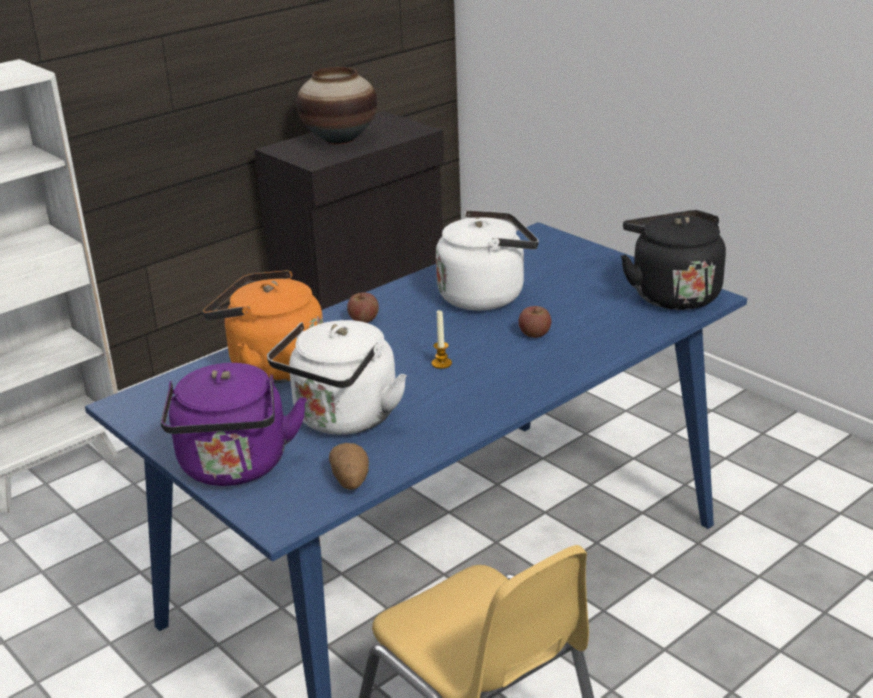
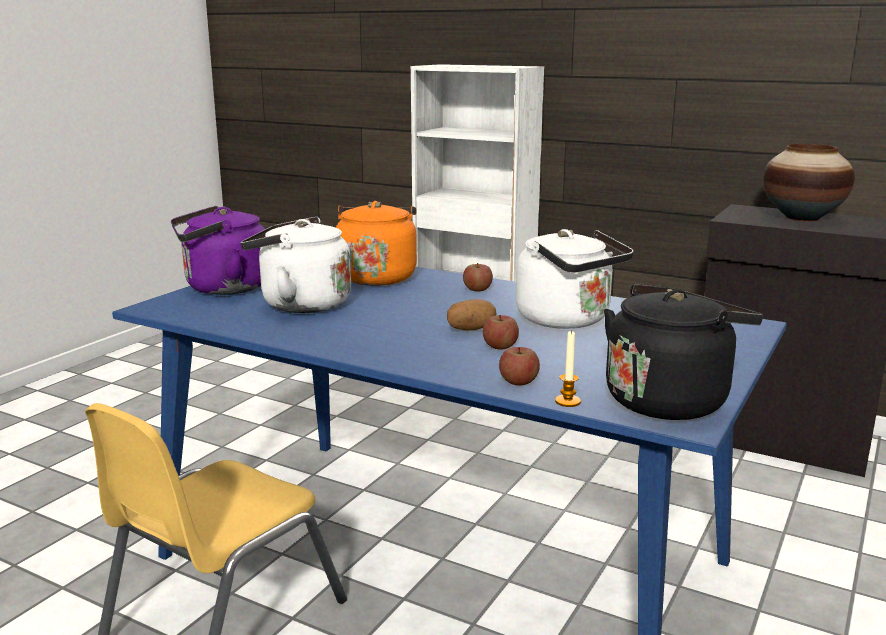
camera: 70 degrees right, 10 degrees down
potato [329,443,369,490] -> potato moved to [447,299,497,331]
candle [432,309,452,369] -> candle moved to [555,330,581,407]
none -> apple [499,347,540,386]

